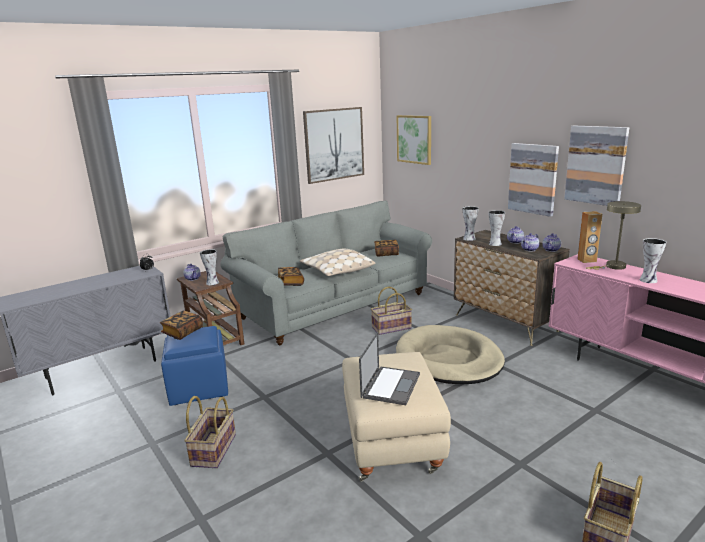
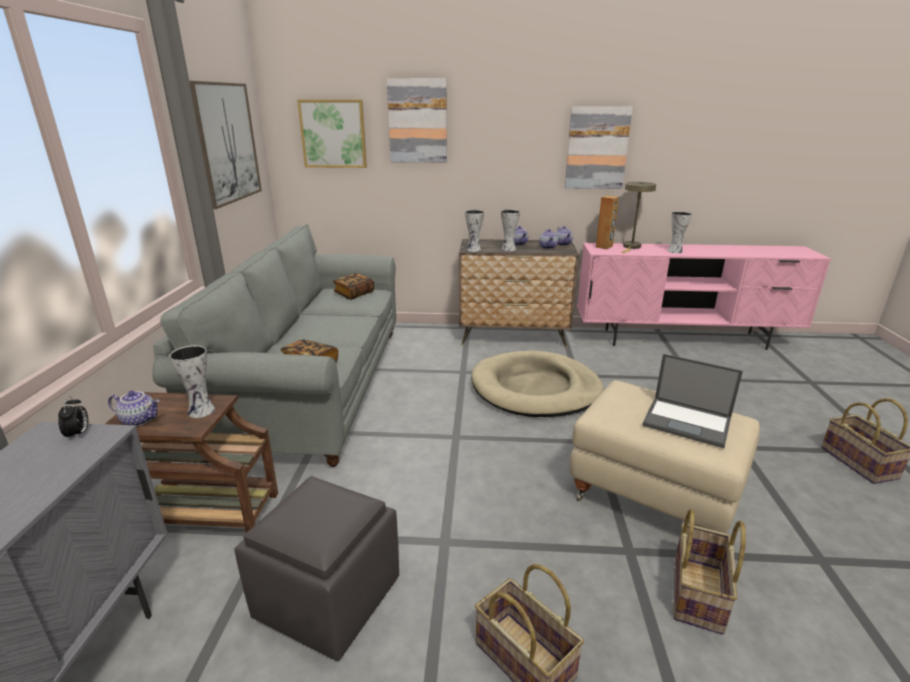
camera: 50 degrees left, 5 degrees up
book [160,311,203,340] -> none
blue ottoman [161,326,228,406] -> grey ottoman [234,476,399,661]
beige pillow [300,249,375,276] -> none
laptop [359,332,420,405] -> laptop turned 150 degrees clockwise [642,354,743,448]
basket [371,287,412,335] -> basket moved to [674,509,746,635]
picture [508,143,559,217] -> picture moved to [387,79,447,163]

